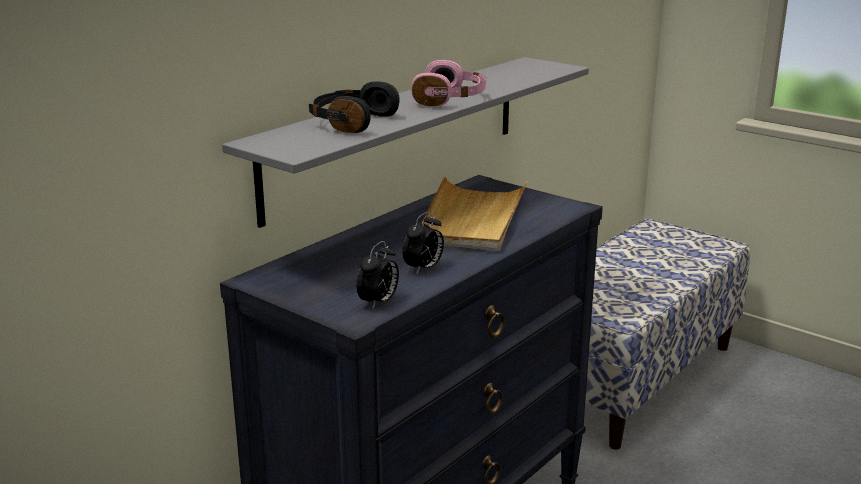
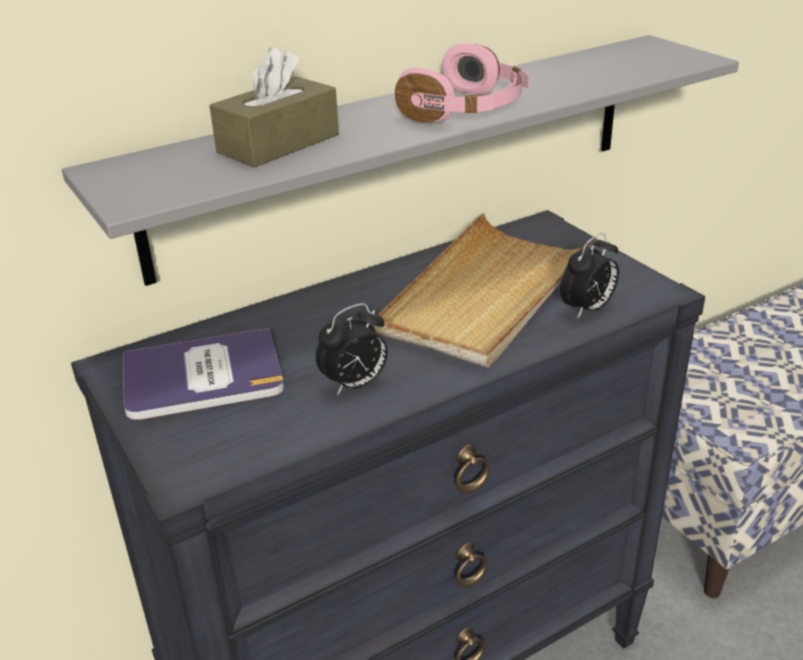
camera: 20 degrees right, 10 degrees up
black headphones [309,81,399,133] -> brown tissue box [210,47,339,167]
alarm clock [356,241,399,310] -> alarm clock moved to [560,233,619,319]
none -> book [123,328,284,420]

